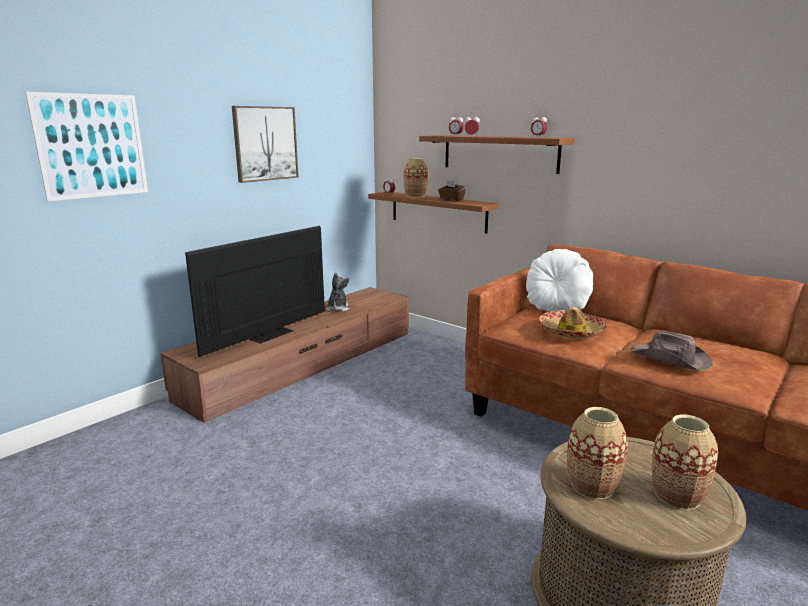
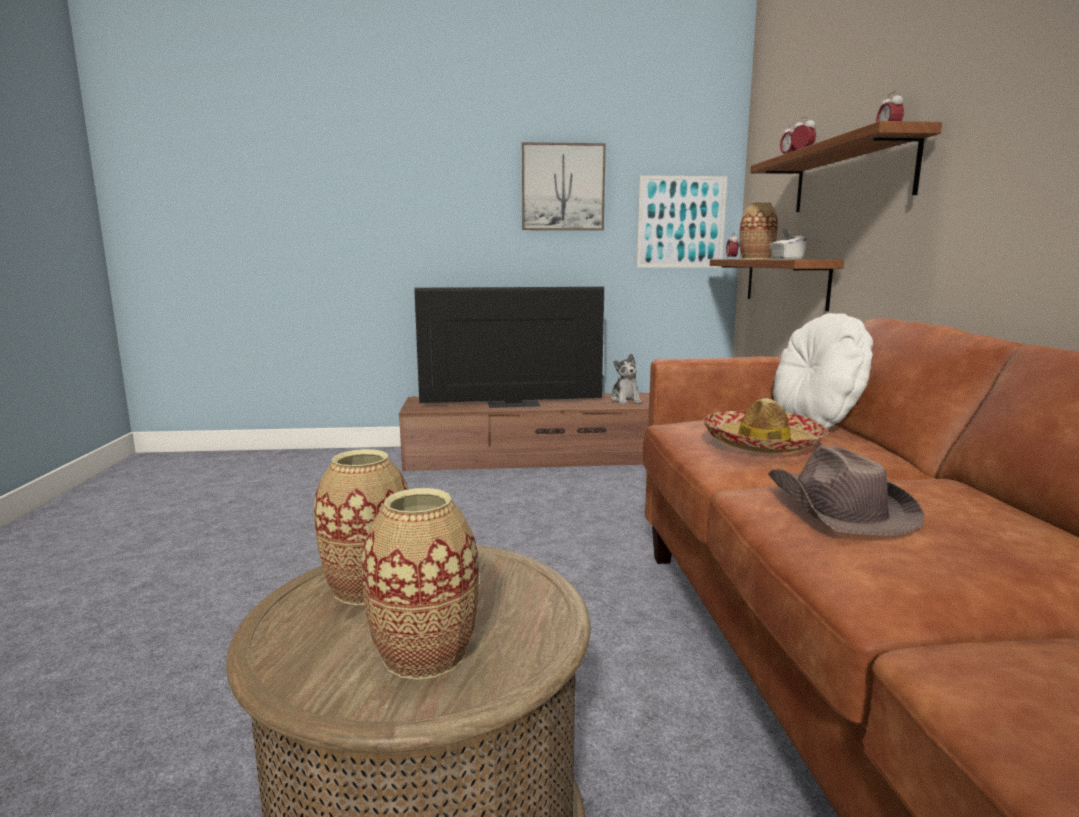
camera: 45 degrees right, 5 degrees down
picture [25,92,148,201] -> picture moved to [637,175,727,268]
plush toy [326,272,350,312] -> plush toy turned 120 degrees clockwise [610,353,642,404]
brown tissue box [438,181,466,201] -> white tissue box [770,229,808,259]

